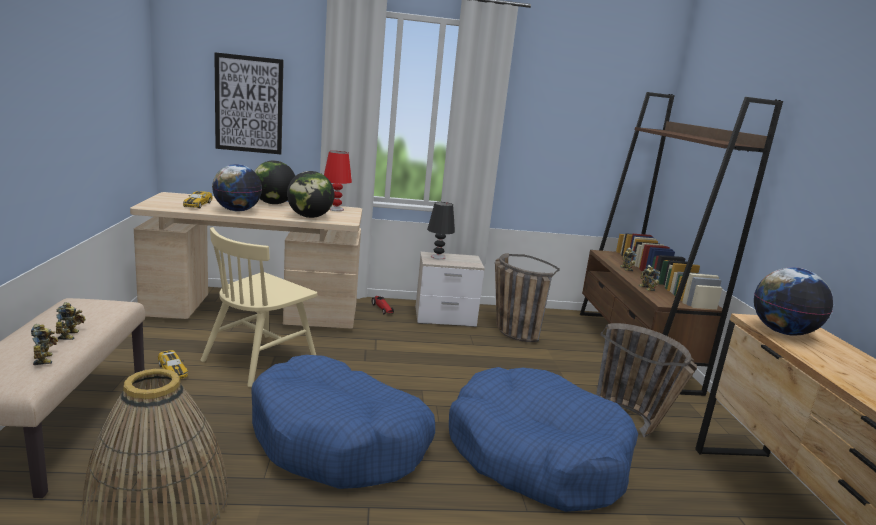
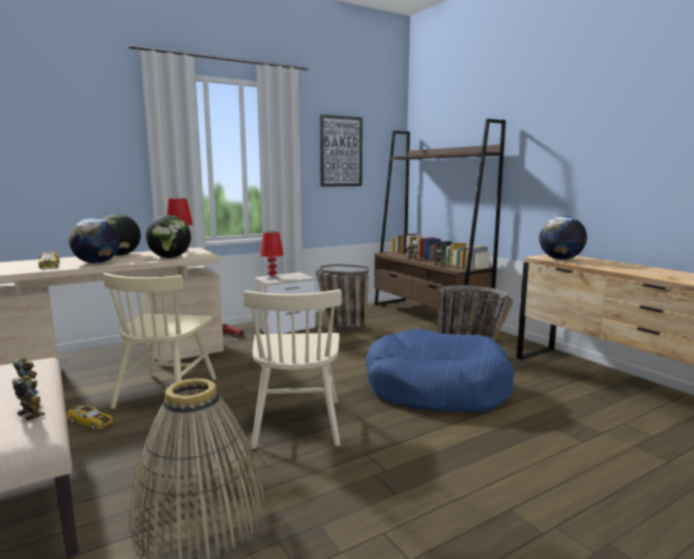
camera: 25 degrees left, 5 degrees down
picture [214,52,284,154] -> picture moved to [320,114,363,187]
blue dog bed [251,355,435,489] -> beige chair [244,289,342,449]
black table lamp [427,202,455,260] -> red table lamp [260,231,284,279]

